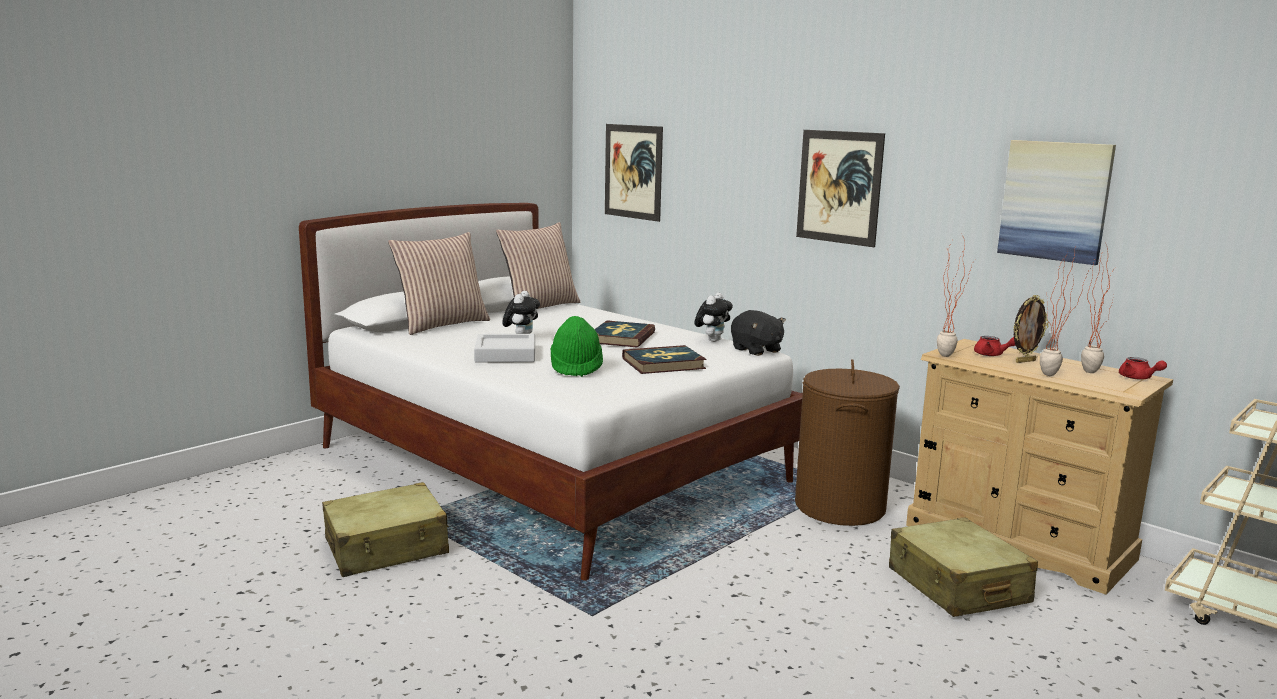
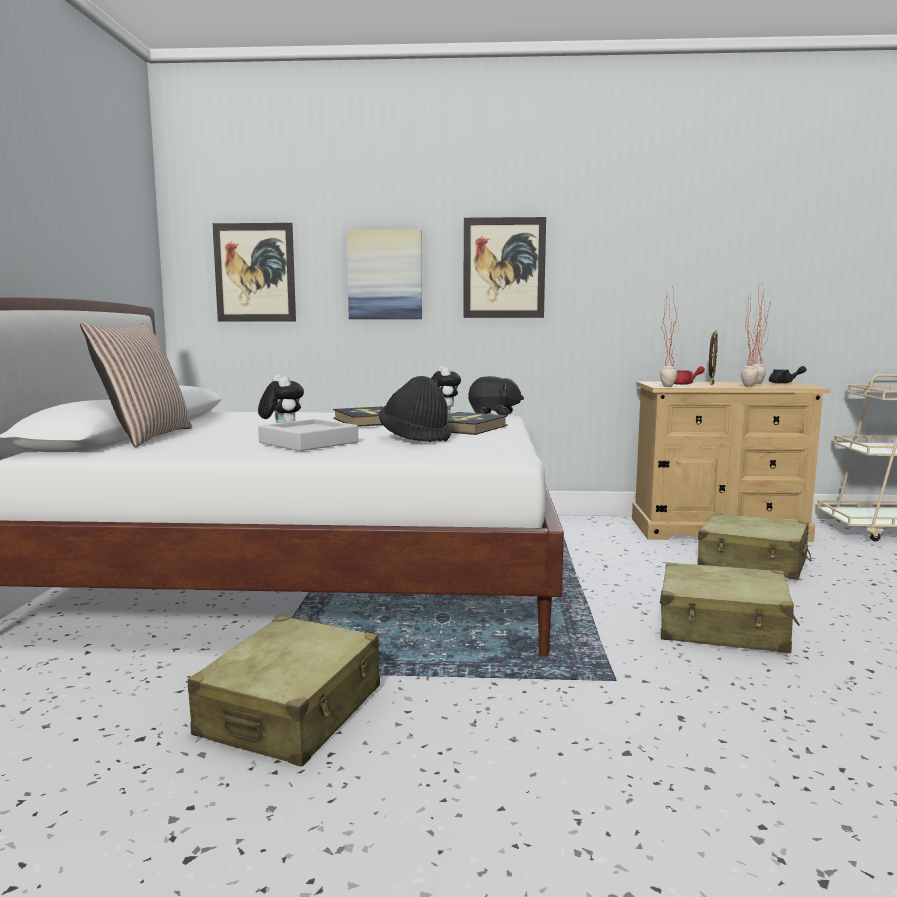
camera: 40 degrees left, 5 degrees down
pillow [496,222,580,309] -> none
green hat [550,316,603,377] -> black hat [379,376,451,443]
brown laundry basket [795,359,900,526] -> none
picture [997,140,1116,265] -> picture moved to [347,230,422,319]
red teapot [1119,357,1167,379] -> black teapot [769,366,807,383]
none -> beige suitcase [660,563,800,653]

